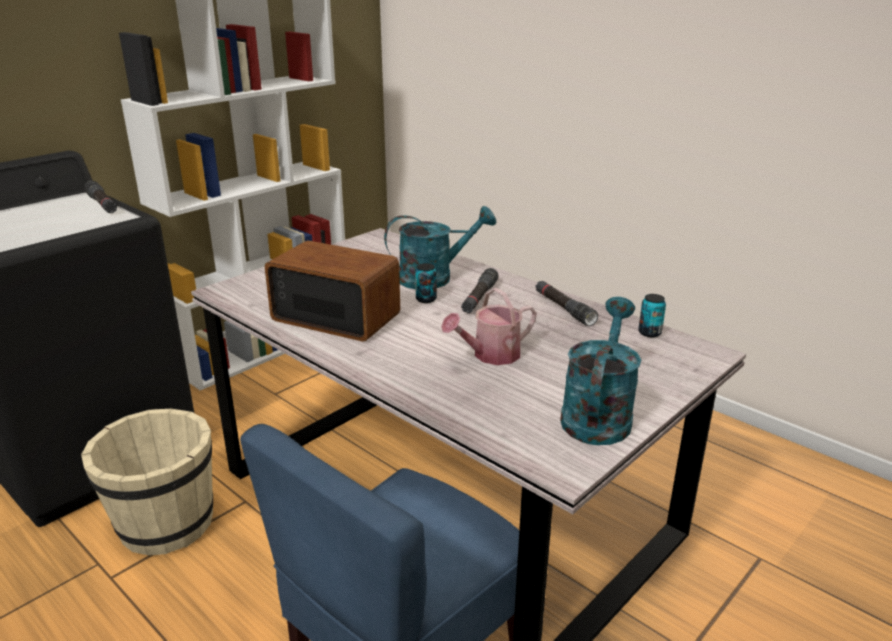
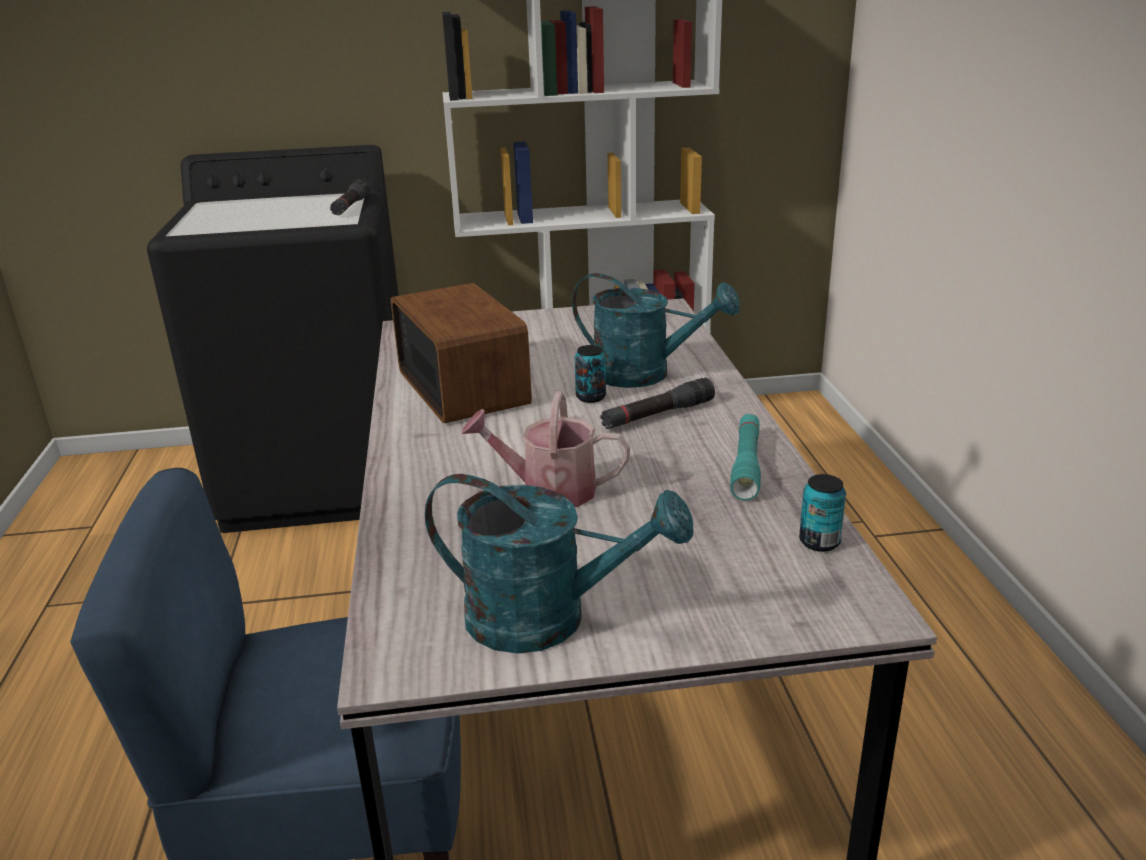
camera: 40 degrees right, 0 degrees up
beige bucket [81,409,213,556] -> none
black flashlight [536,281,598,326] -> turquoise flashlight [730,414,761,500]
turquoise watering can [560,297,641,445] -> turquoise watering can turned 45 degrees clockwise [425,474,693,654]

